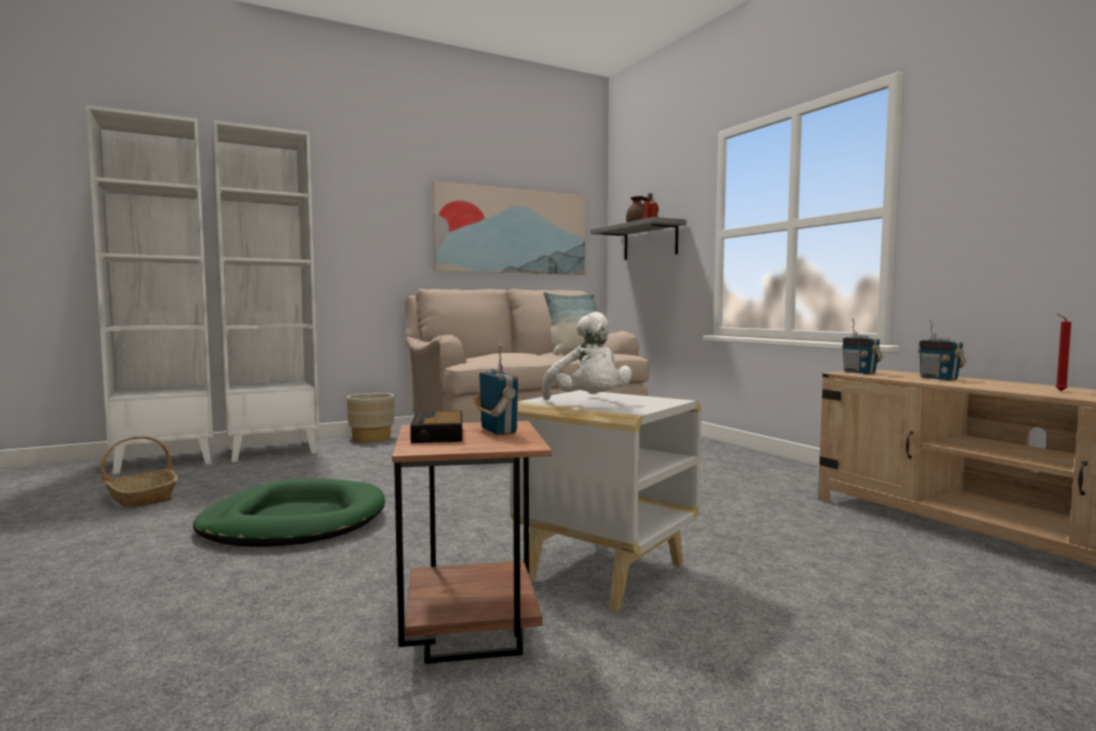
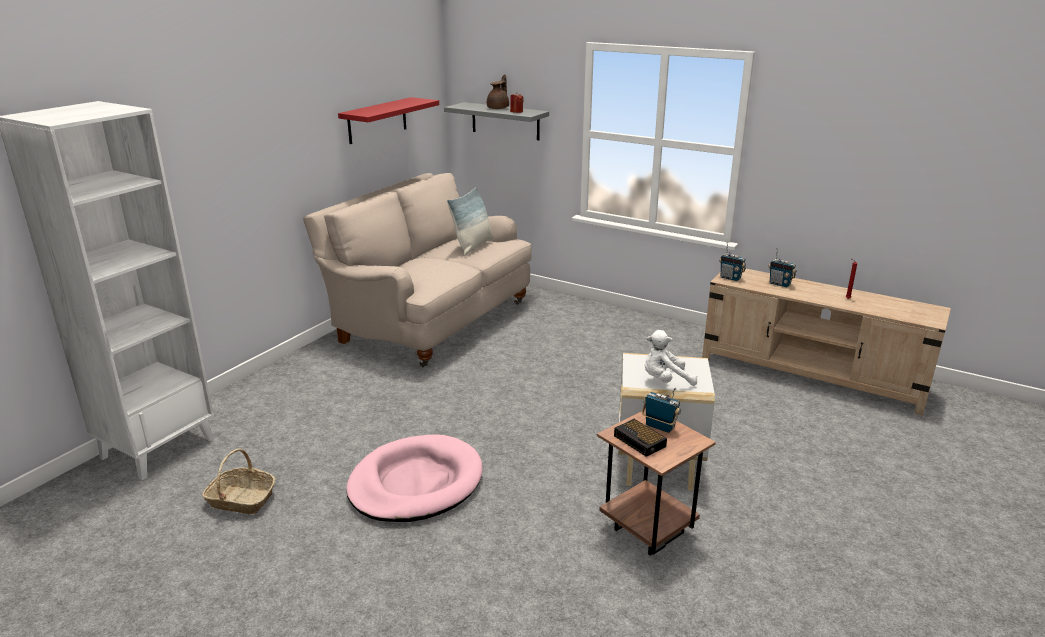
camera: 30 degrees left, 20 degrees up
green dog bed [193,479,385,547] -> pink dog bed [346,434,483,522]
white bookcase [212,120,319,462] -> none
beige planter [347,393,394,442] -> none
picture [432,181,585,275] -> red shelf [338,97,439,144]
white plush toy [542,312,632,400] -> white plush toy turned 135 degrees clockwise [645,330,697,386]

